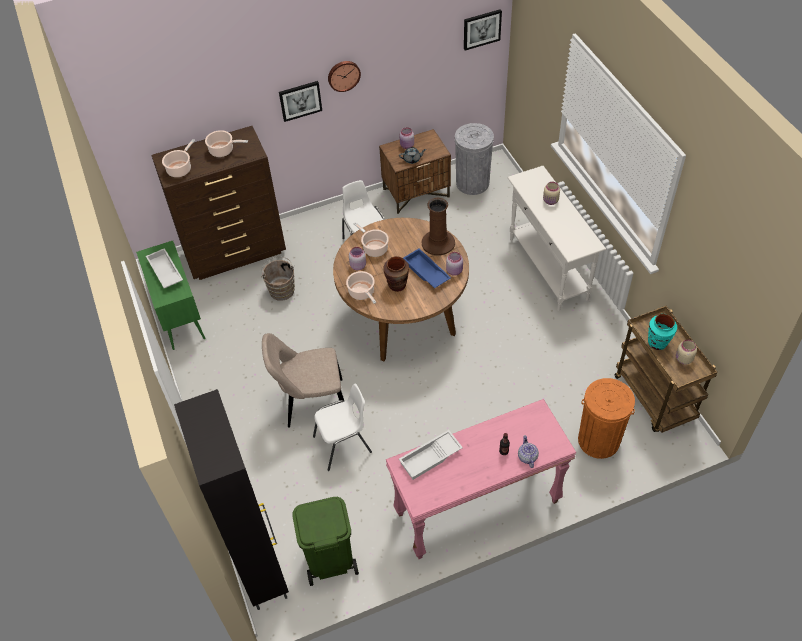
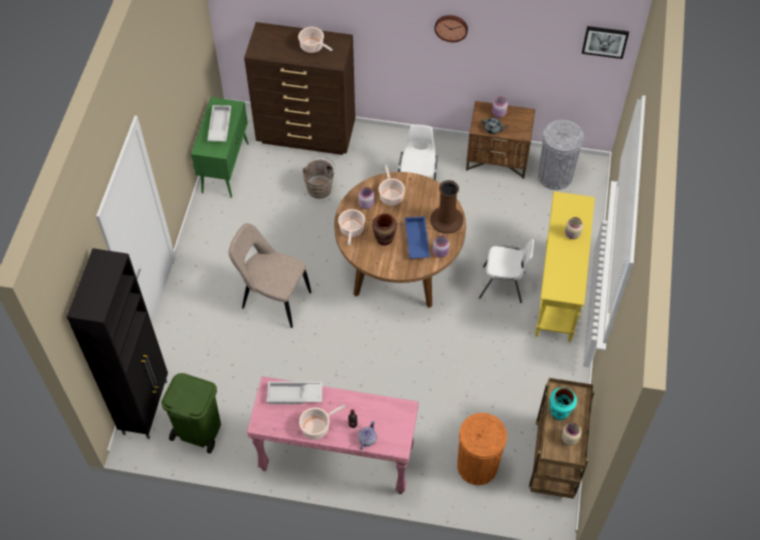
camera: 30 degrees right, 5 degrees up
cooking pot [162,139,195,177] -> cooking pot moved to [299,405,345,439]
picture [279,81,322,122] -> none
white chair [313,383,372,471] -> white chair moved to [479,239,534,303]
white console table [507,166,606,311] -> yellow console table [535,191,595,342]

